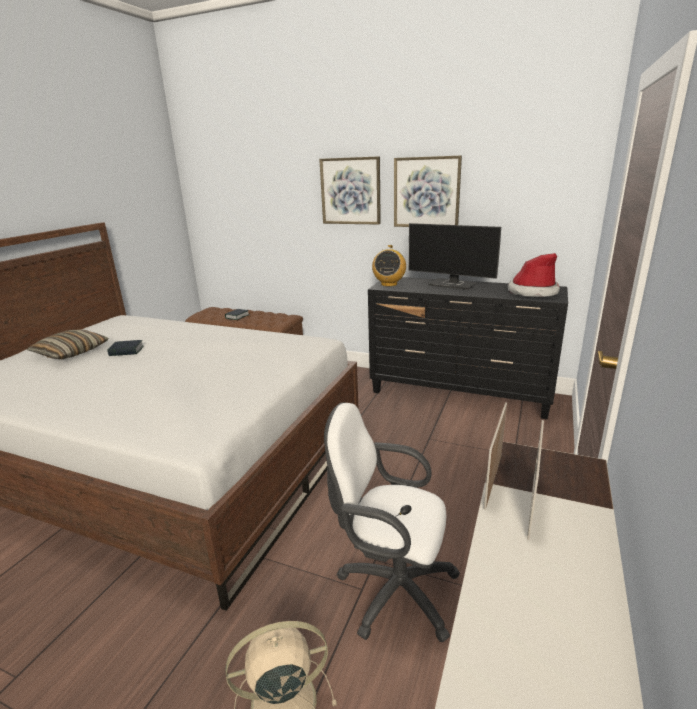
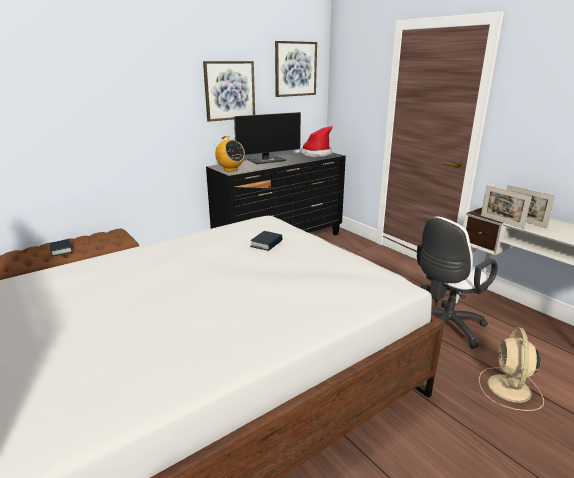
camera: 60 degrees left, 0 degrees up
pillow [27,329,109,359] -> none
book [107,340,144,356] -> book moved to [250,231,283,251]
picture [319,156,381,225] -> picture moved to [275,41,317,97]

